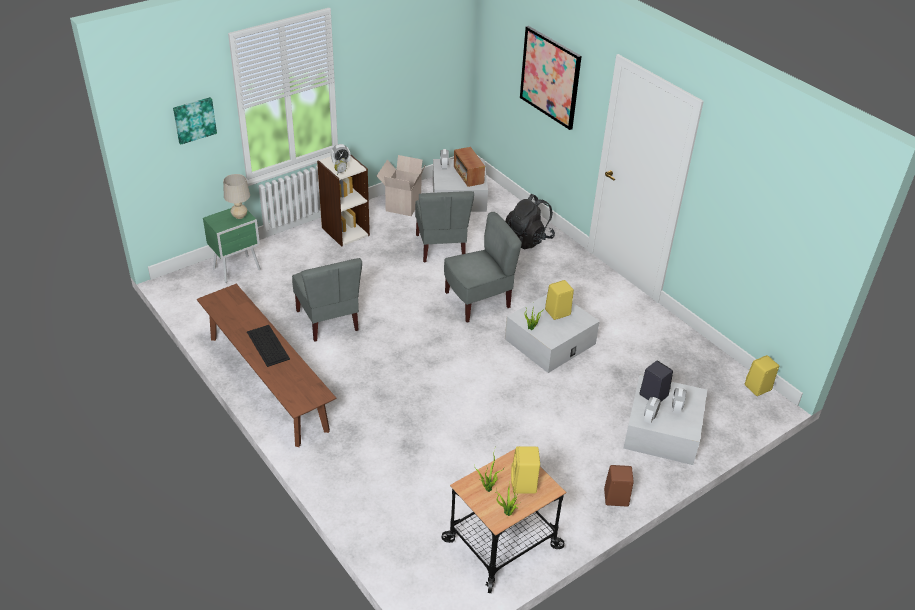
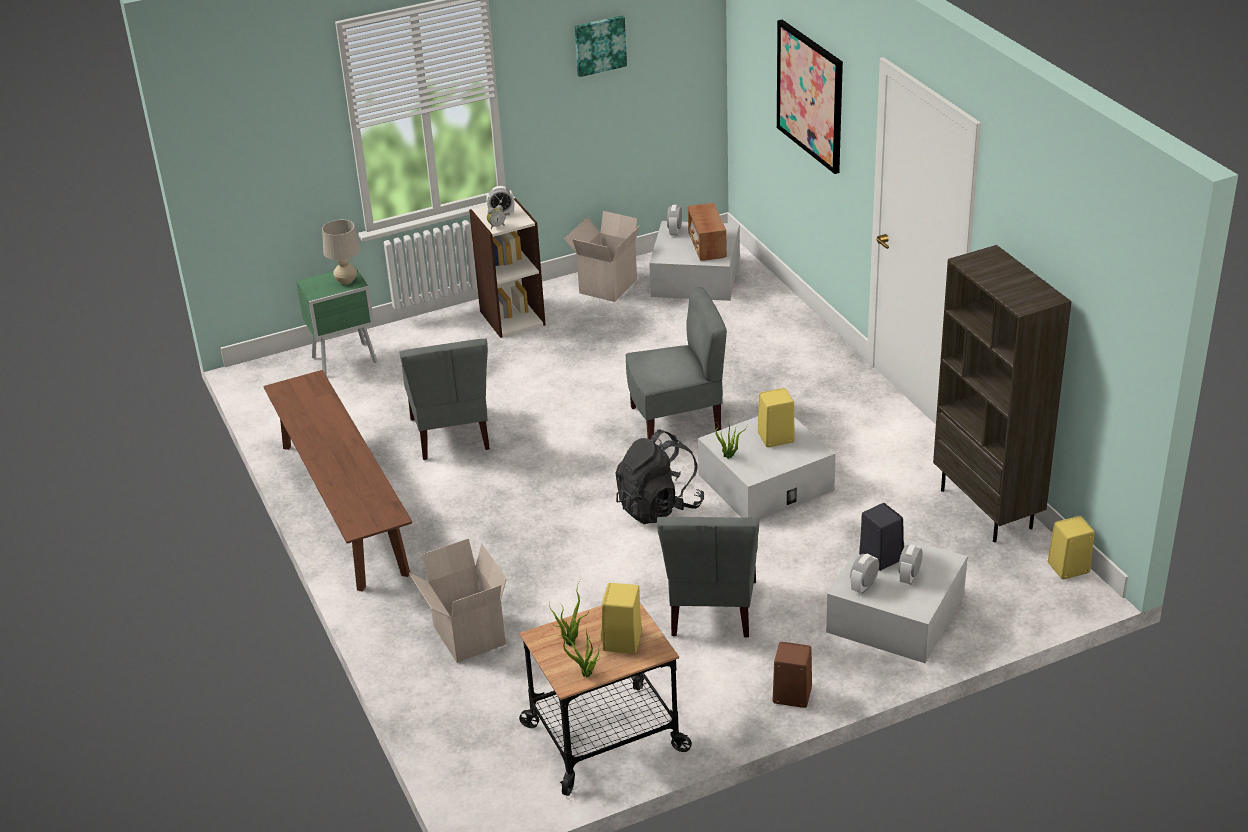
camera: 15 degrees right, 5 degrees down
picture [173,97,217,144] -> picture moved to [575,16,627,77]
keyboard [247,325,290,367] -> none
grey chair [415,191,474,262] -> grey chair moved to [657,517,759,638]
black backpack [505,194,555,249] -> black backpack moved to [616,429,704,524]
none -> cardboard box [409,538,507,663]
none -> brown bookcase [933,245,1072,542]

